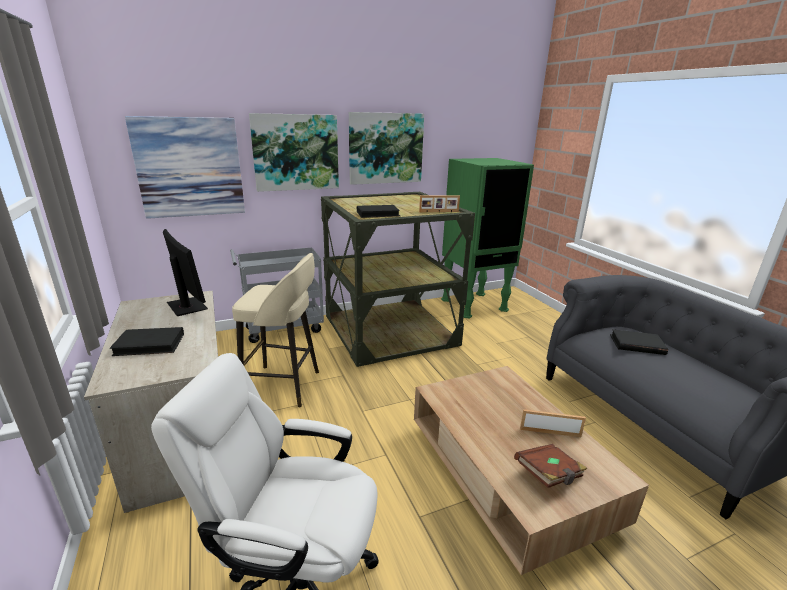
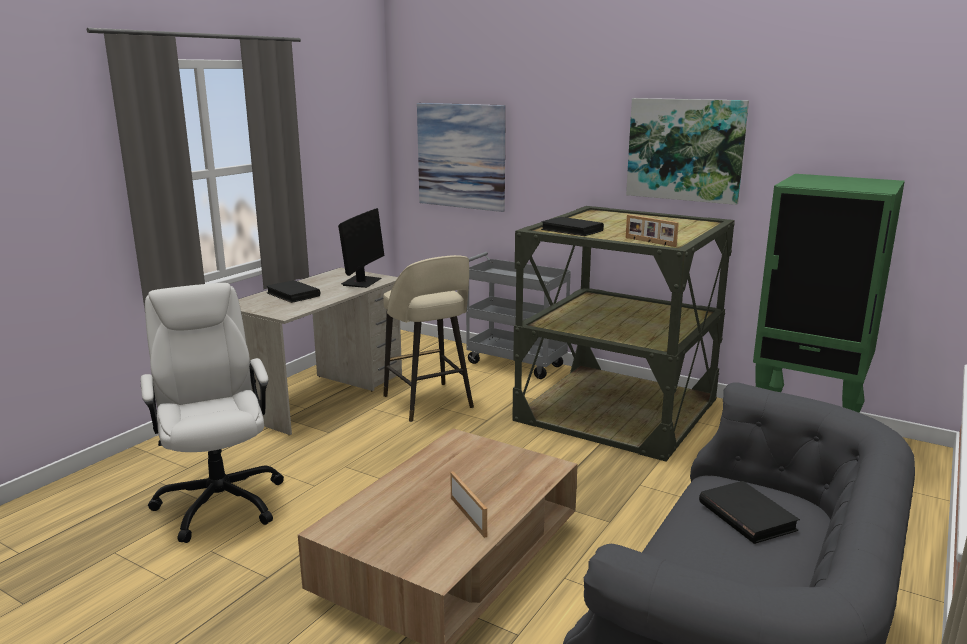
camera: 55 degrees right, 5 degrees down
picture [249,113,339,192] -> none
brown book [514,444,587,488] -> none

